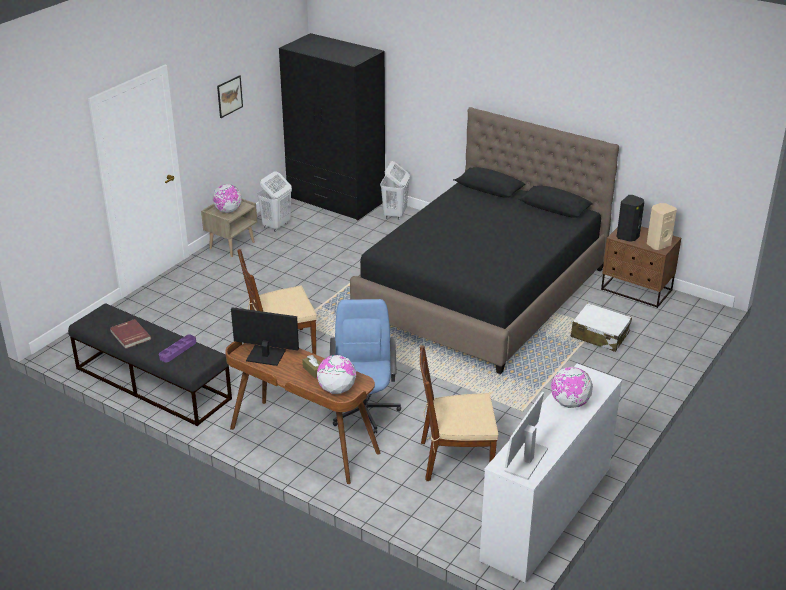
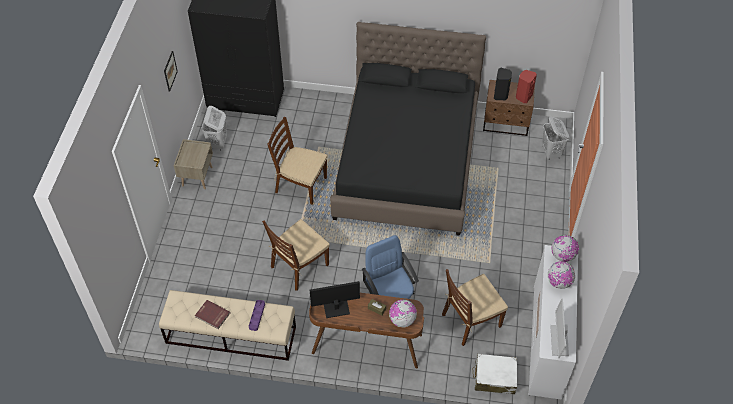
camera: 25 degrees left, 20 degrees up
black bench [68,304,232,426] -> beige bench [159,290,296,361]
globe [212,184,242,213] -> globe moved to [551,235,579,262]
white laundry basket [380,161,410,220] -> white laundry basket moved to [542,116,569,160]
white suitcase [571,303,632,352] -> white suitcase moved to [473,354,517,394]
beige speaker [647,203,677,250] -> red speaker [516,70,537,103]
none -> brown chair [267,116,328,205]

